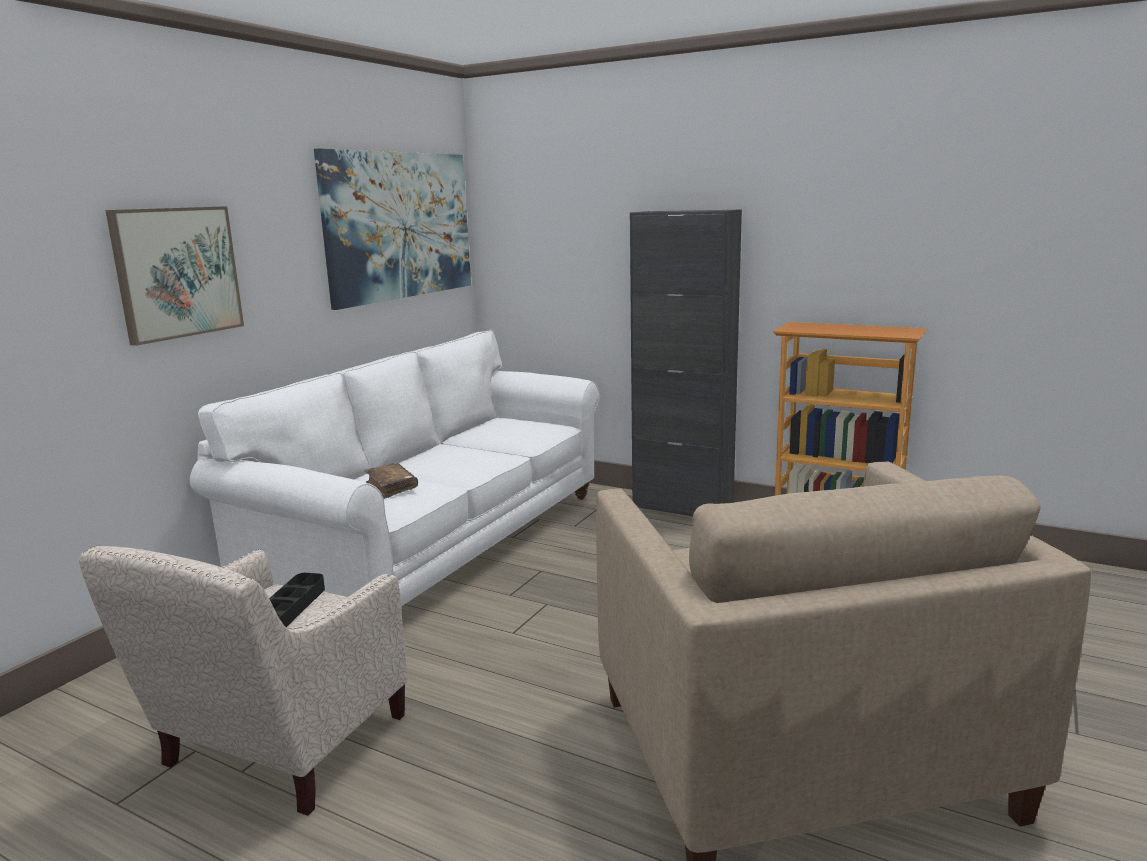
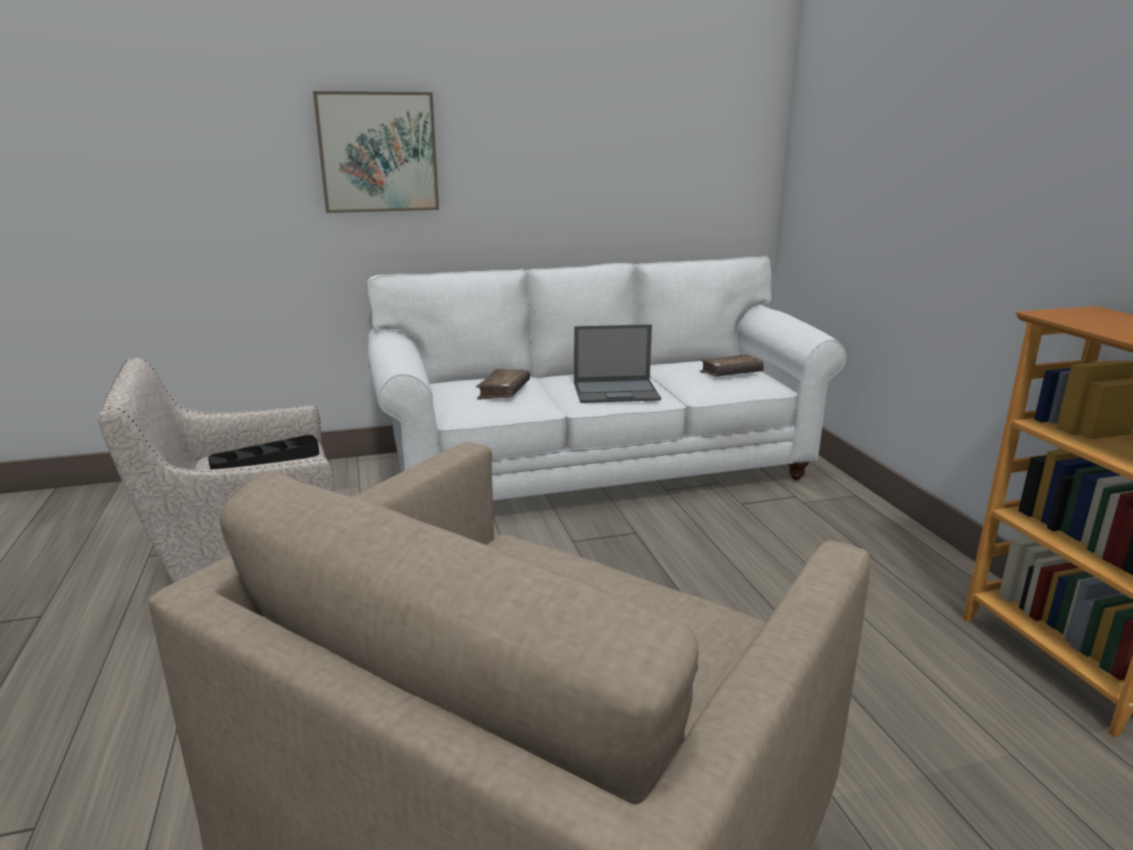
camera: 45 degrees right, 5 degrees up
picture [314,148,471,310] -> none
black cabinet [630,209,742,516] -> none
none -> laptop [574,324,661,403]
none -> brown book [700,354,764,376]

